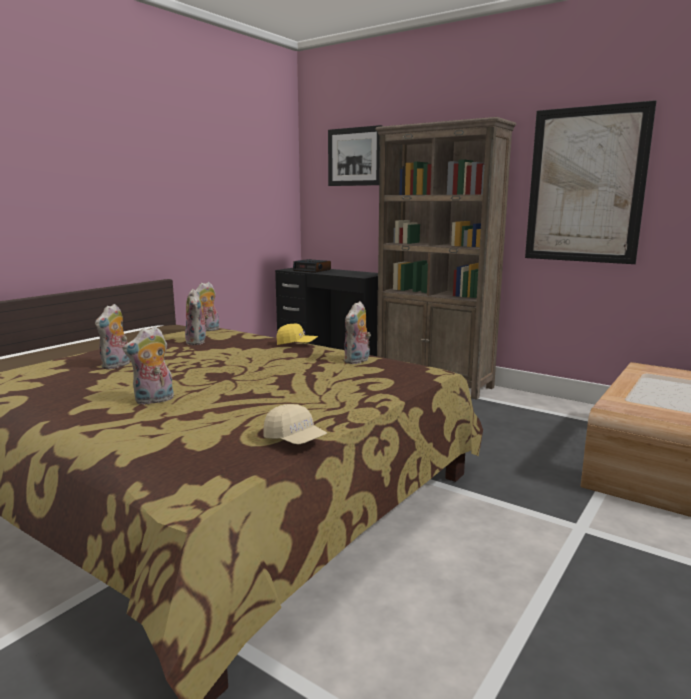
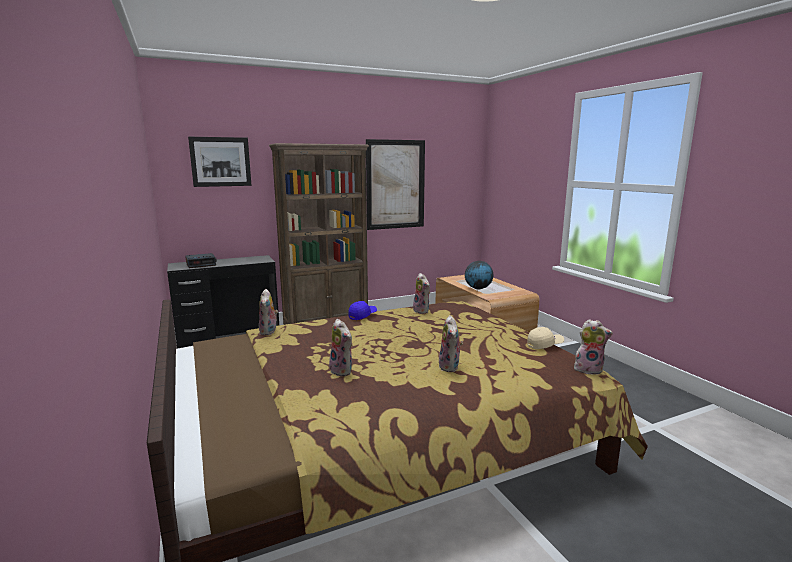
camera: 60 degrees left, 0 degrees up
plush toy [185,289,209,345] -> plush toy moved to [574,319,613,375]
yellow cap [277,323,318,345] -> blue cap [348,301,377,320]
none -> globe [465,261,493,290]

